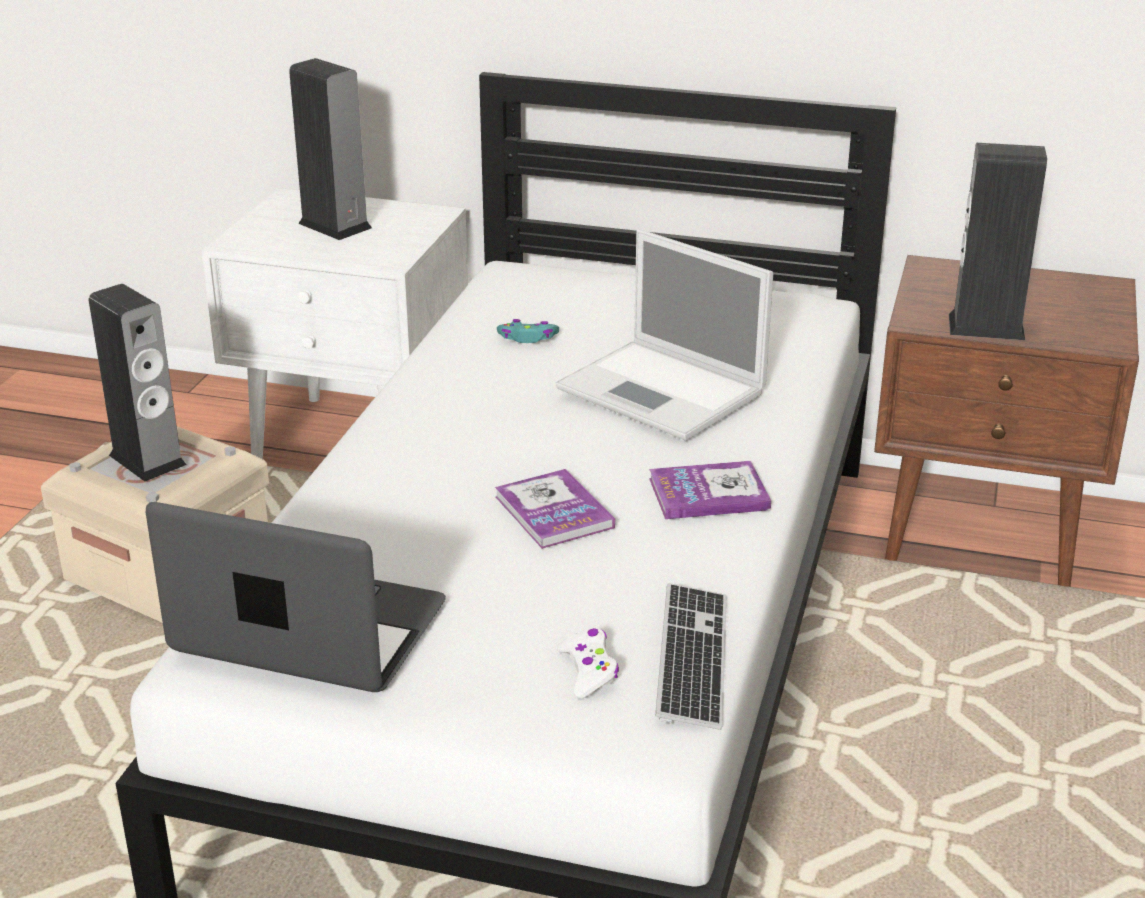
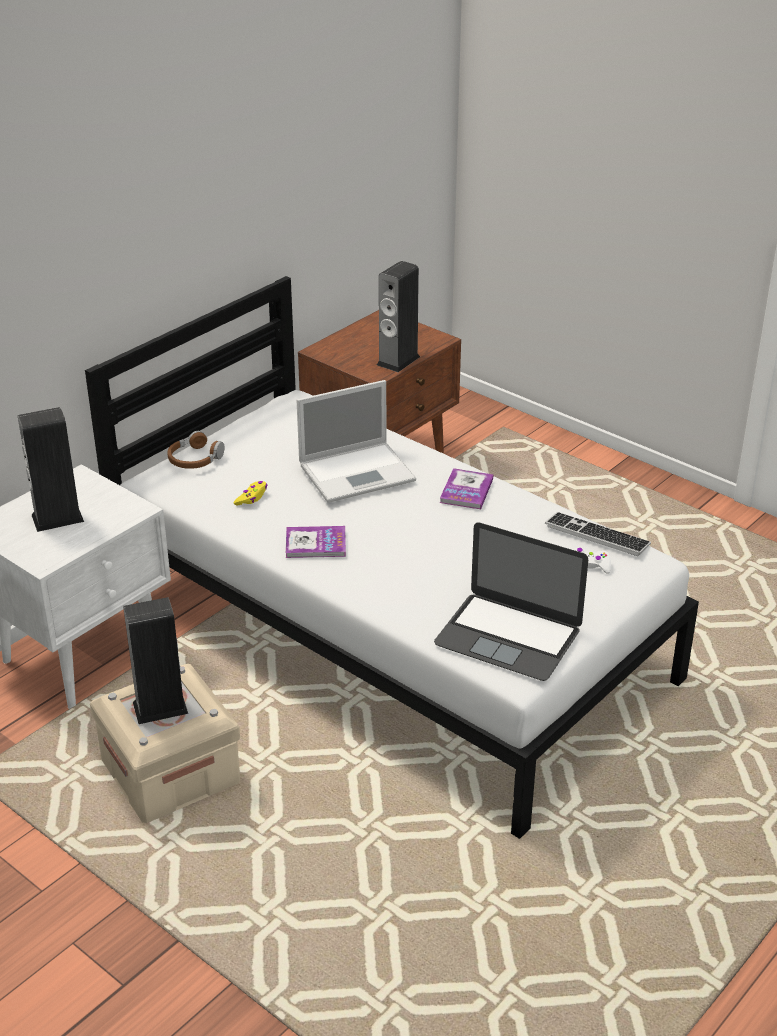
camera: 65 degrees left, 5 degrees up
laptop [146,502,446,692] -> laptop turned 105 degrees counterclockwise [434,522,588,681]
book [495,469,615,549] -> book moved to [286,526,346,558]
turquoise game controller [497,319,559,343] -> yellow game controller [233,481,267,506]
none -> brown headphones [167,431,225,469]

